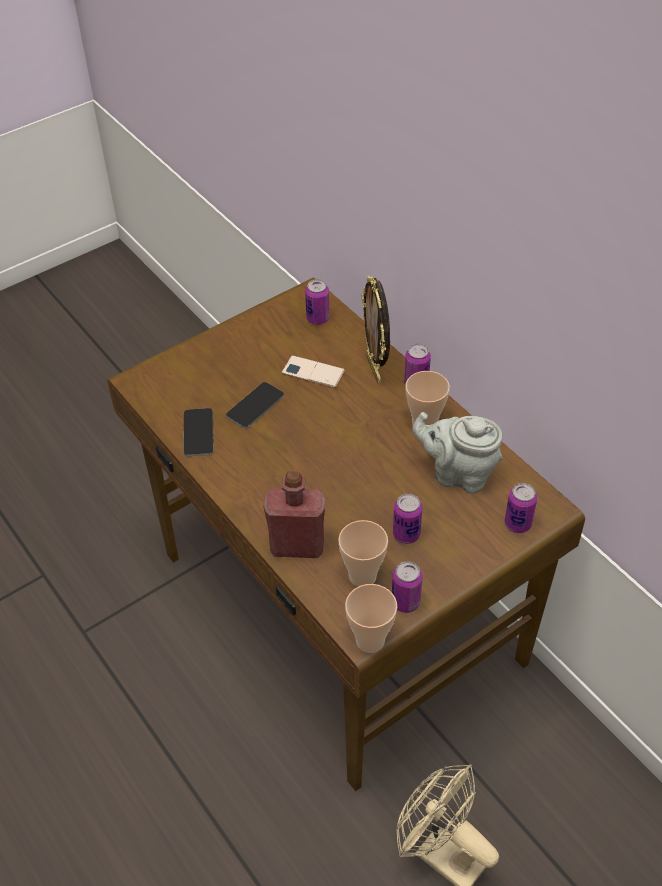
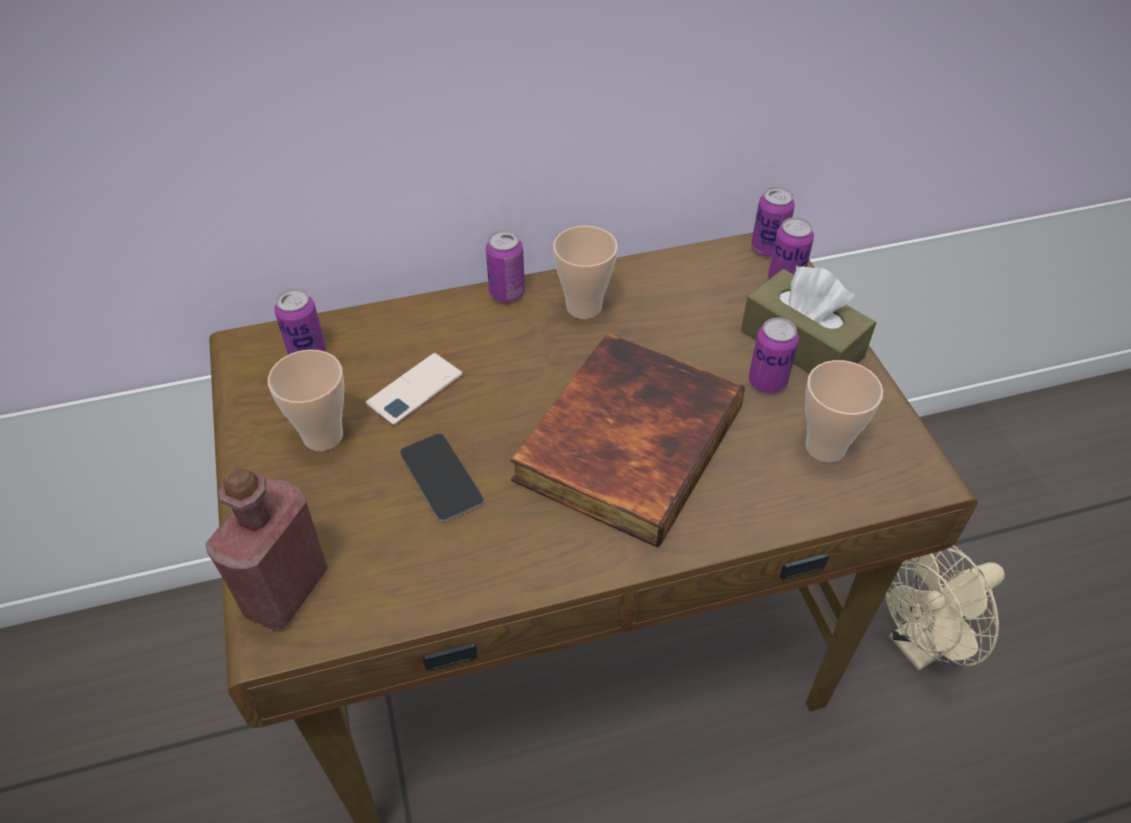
camera: 70 degrees left, 0 degrees up
phone [183,408,214,456] -> none
red bottle [263,471,326,558] -> red bottle moved to [206,466,328,629]
cup [345,584,397,653] -> cup moved to [268,349,344,451]
picture frame [362,276,390,384] -> none
can [392,561,423,613] -> can moved to [751,187,795,257]
grey teapot [412,412,502,494] -> none
none -> book [510,333,745,548]
none -> brown tissue box [741,266,876,374]

